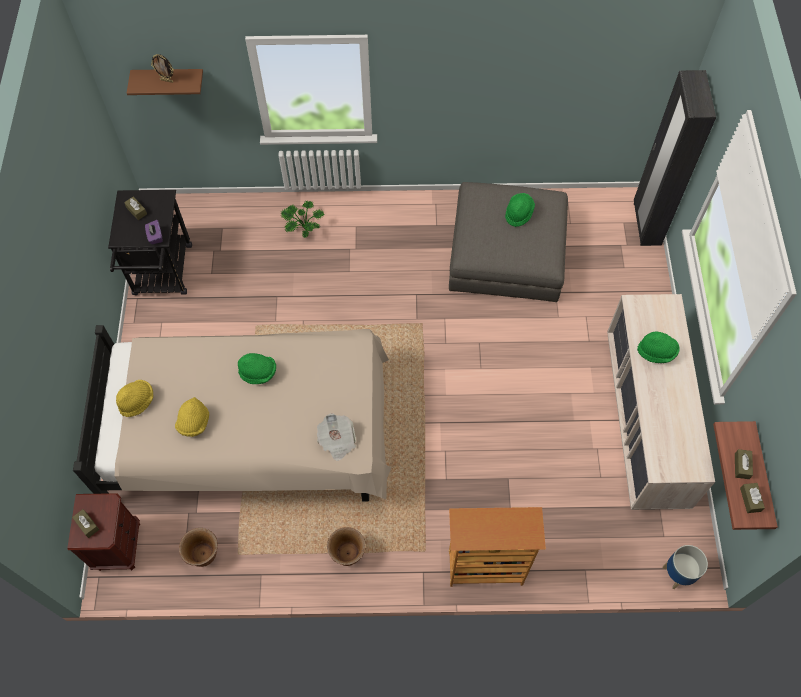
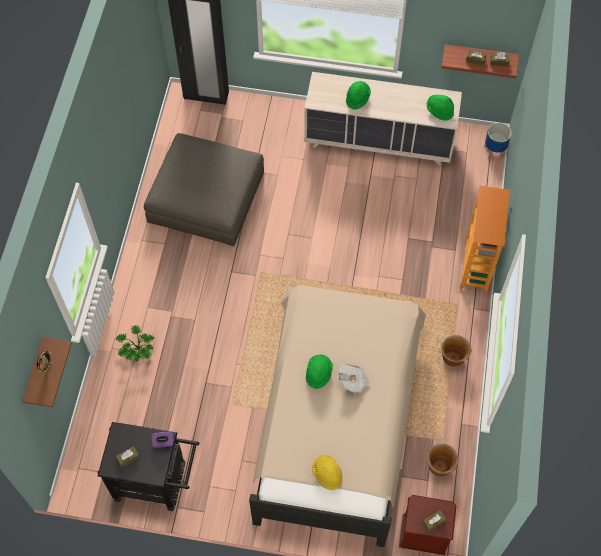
camera: 80 degrees left, 0 degrees up
yellow hat [175,397,209,437] -> none
newspaper [317,413,356,461] -> newspaper moved to [337,363,371,393]
green hat [505,193,535,227] -> green hat moved to [427,95,454,121]

